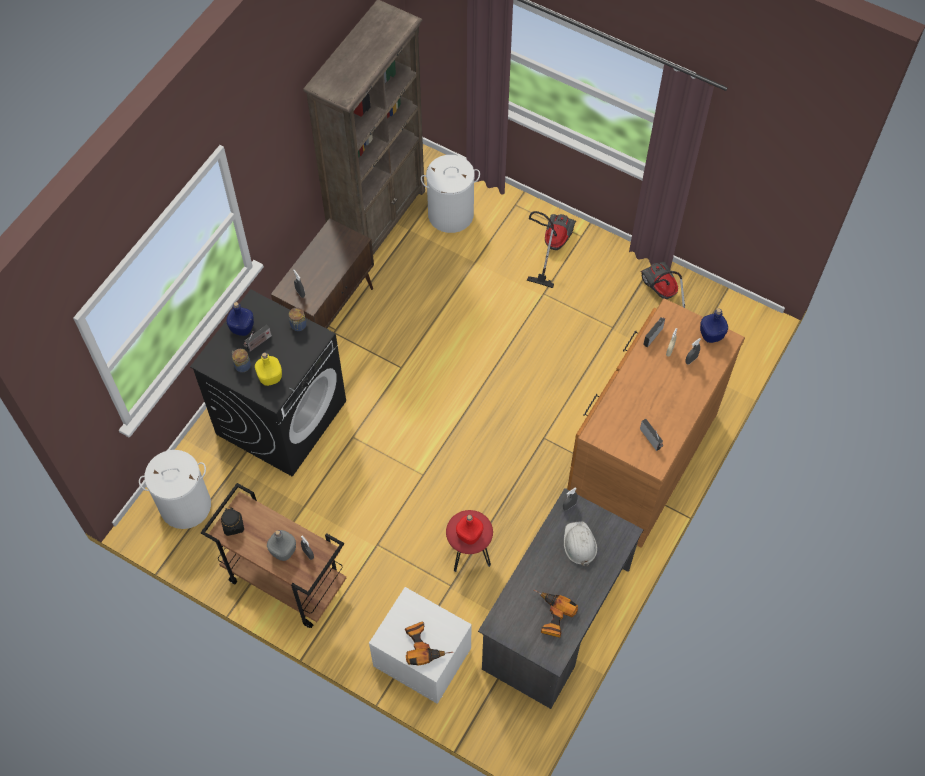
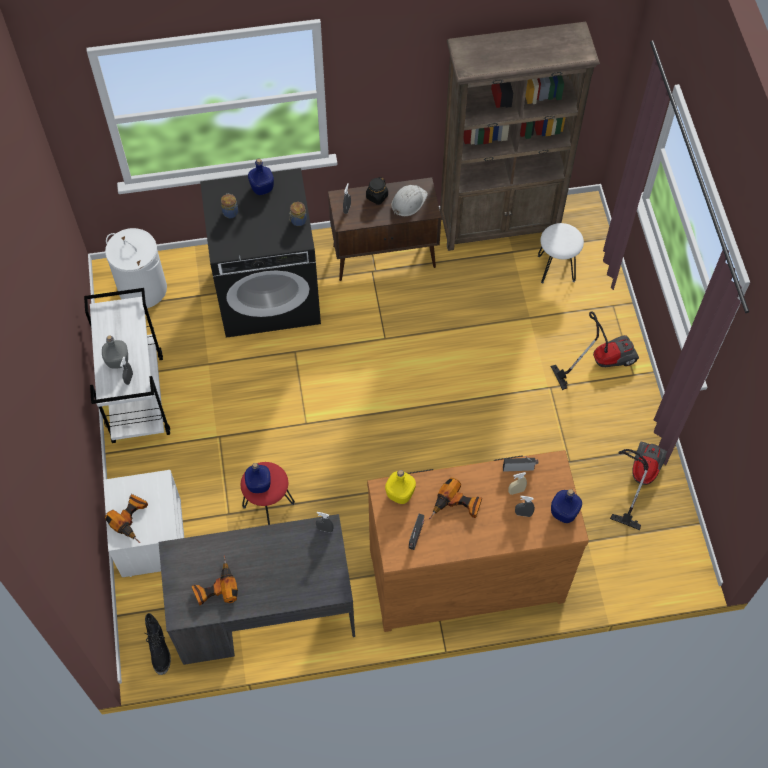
camera: 50 degrees right, 0 degrees up
brown cart [201,483,346,628] -> white cart [84,288,170,443]
black jar [221,507,244,536] -> black jar moved to [366,177,388,205]
radio [244,325,272,352] -> none
yellow bottle [255,352,282,386] -> yellow bottle moved to [385,470,416,504]
white laundry basket [421,155,480,233] -> white stool [538,223,584,283]
red bottle [456,515,483,545] -> blue bottle [245,463,271,493]
white hard hat [564,521,597,566] -> white hard hat moved to [391,185,428,216]
none -> black boot [145,613,171,675]
none -> power drill [429,478,482,519]

